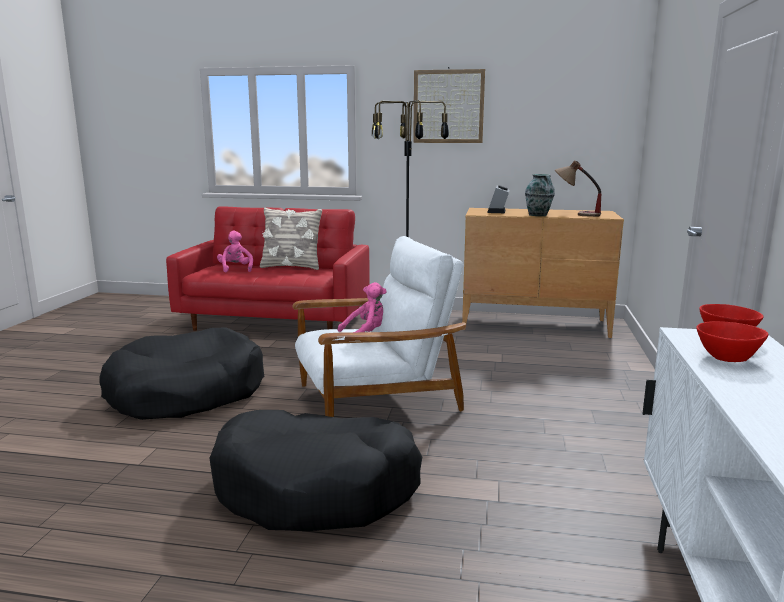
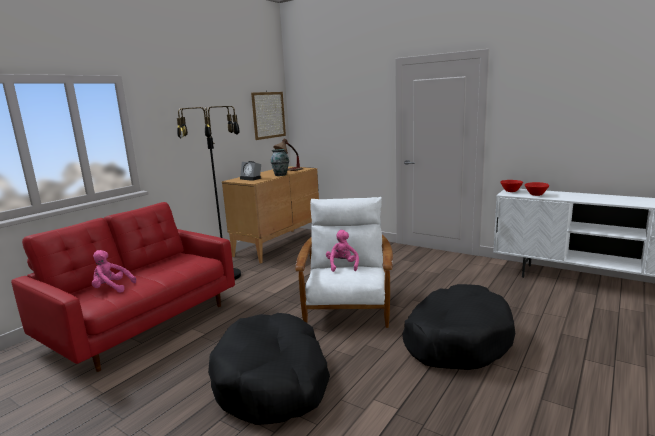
camera: 65 degrees left, 0 degrees up
beige pillow [260,208,322,270] -> none
picture [413,67,485,143] -> picture moved to [251,91,286,140]

